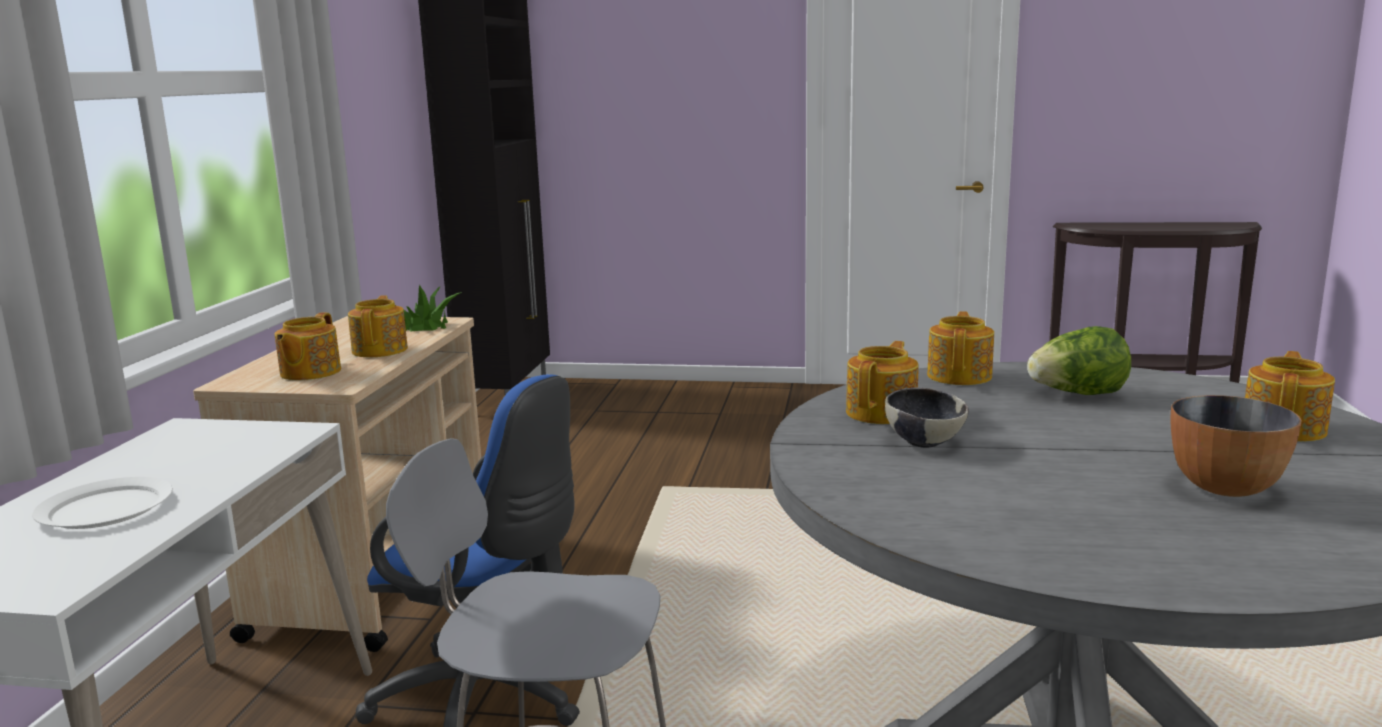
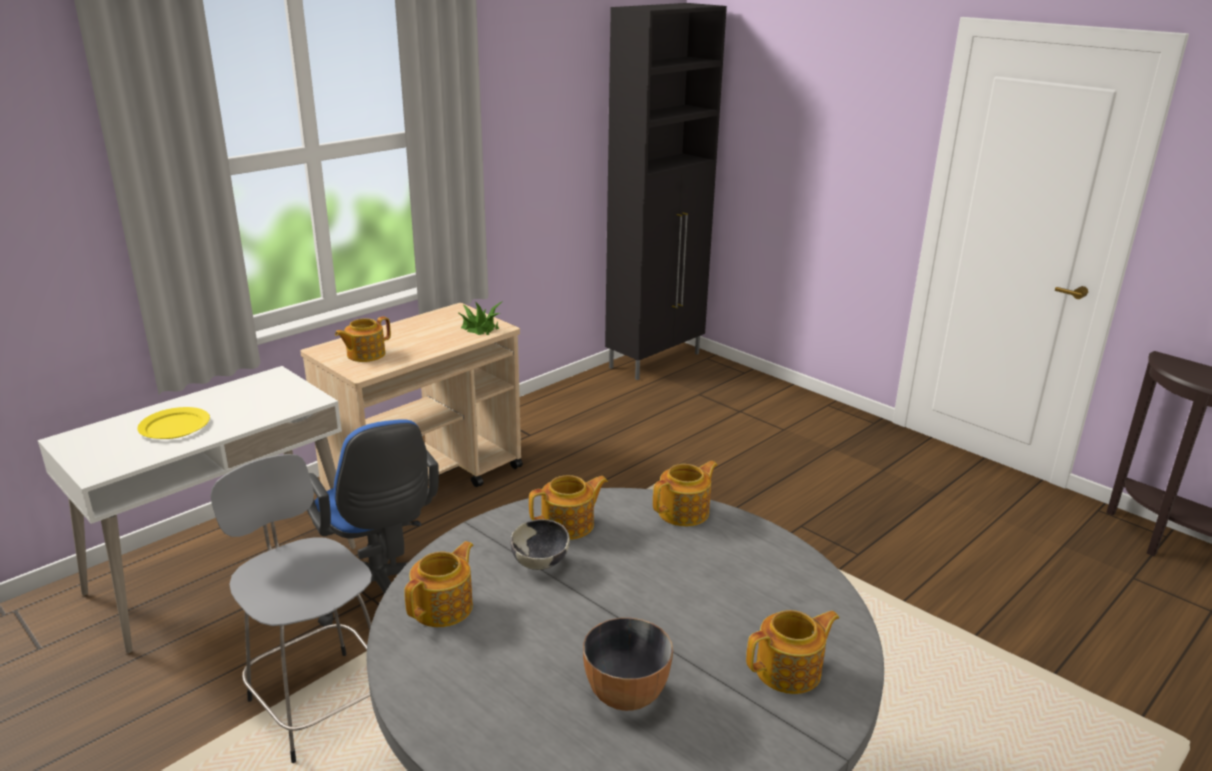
camera: 35 degrees right, 10 degrees up
white plate [32,477,173,529] -> yellow plate [137,407,210,439]
teapot [348,295,408,357] -> teapot moved to [404,541,473,627]
lettuce [1027,326,1131,395] -> none

